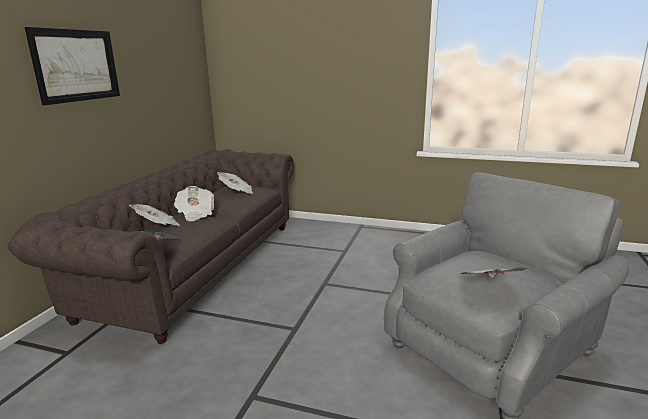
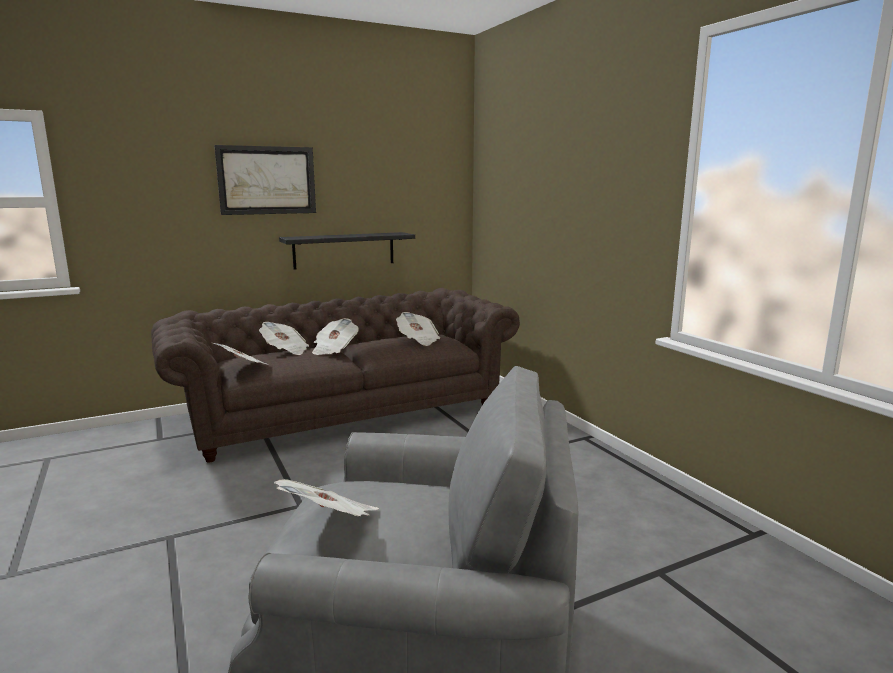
camera: 45 degrees right, 5 degrees down
none -> black shelf [279,232,415,270]

